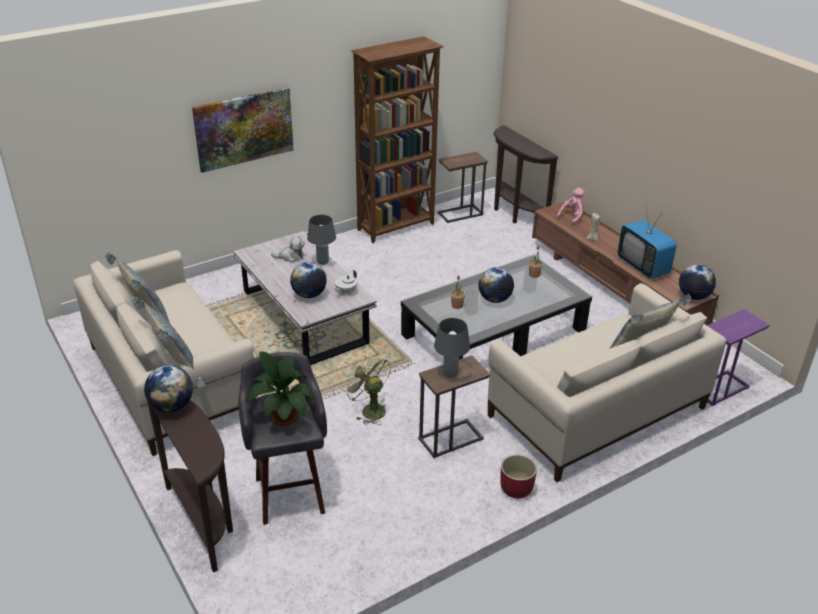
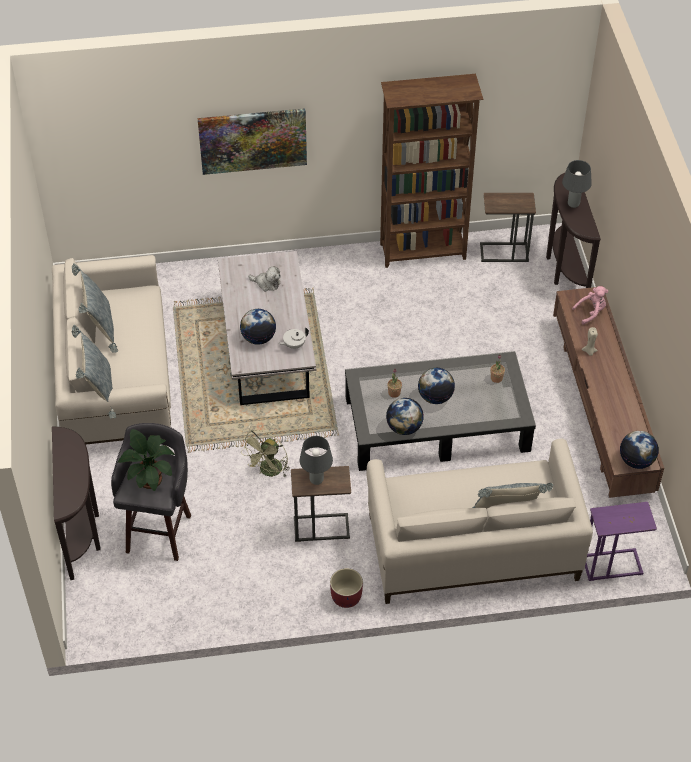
camera: 25 degrees right, 15 degrees up
globe [144,365,193,413] -> globe moved to [386,398,424,435]
grey table lamp [307,215,336,265] -> grey table lamp moved to [562,160,592,208]
green fan [343,354,391,425] -> green fan turned 135 degrees counterclockwise [242,430,289,477]
television [617,203,677,279] -> none

